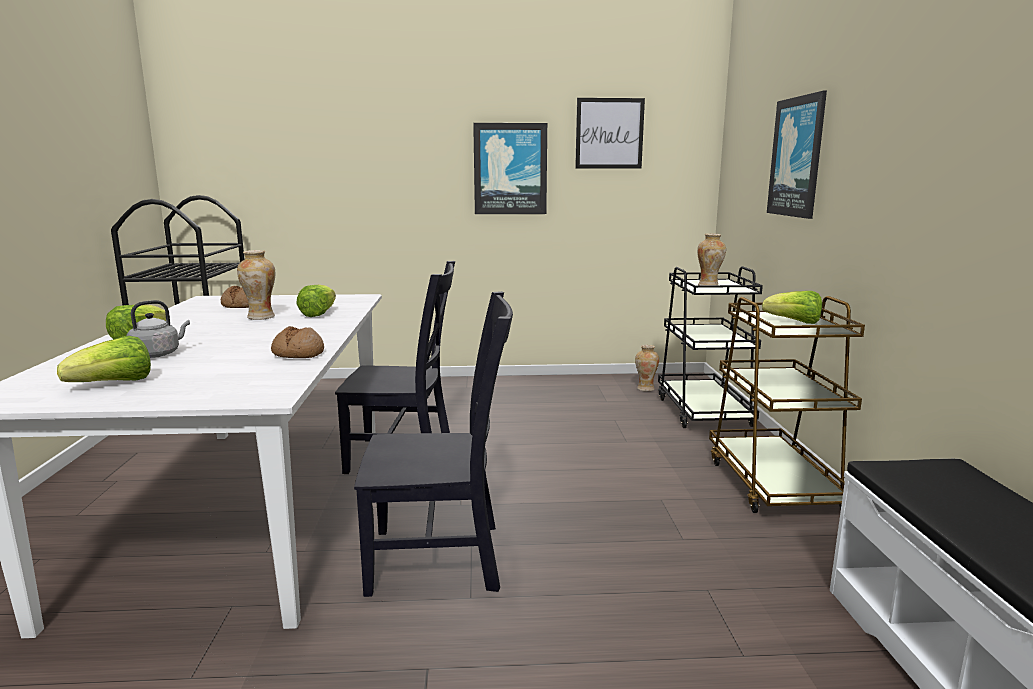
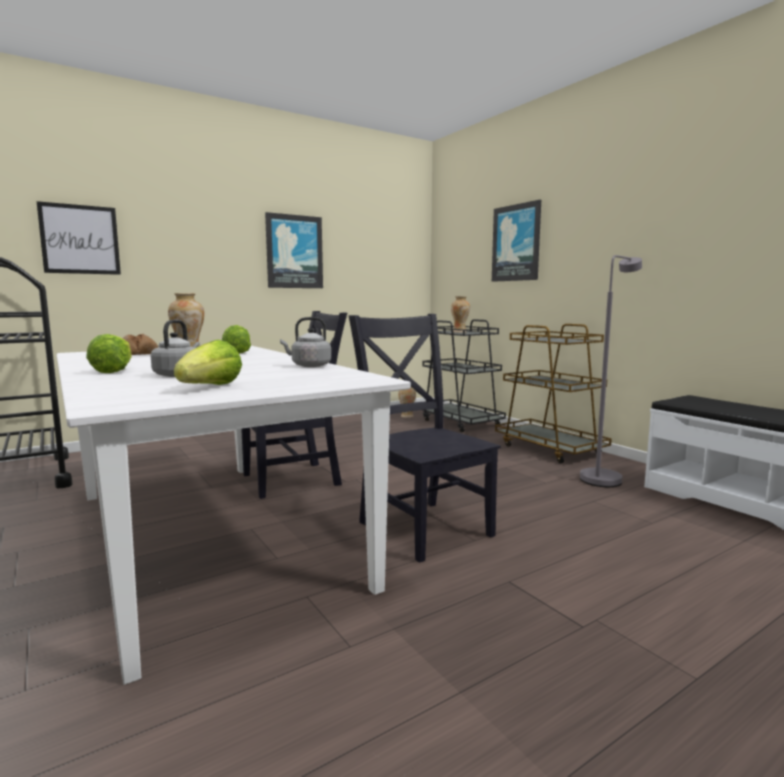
camera: 30 degrees left, 5 degrees down
bread [271,326,324,358] -> grey kettle [280,317,331,367]
black chair [354,291,513,597] -> black chair turned 90 degrees counterclockwise [349,314,501,563]
picture [575,98,645,169] -> picture moved to [37,201,121,275]
lettuce [762,291,822,324] -> none
none -> grey floor lamp [580,255,642,487]

